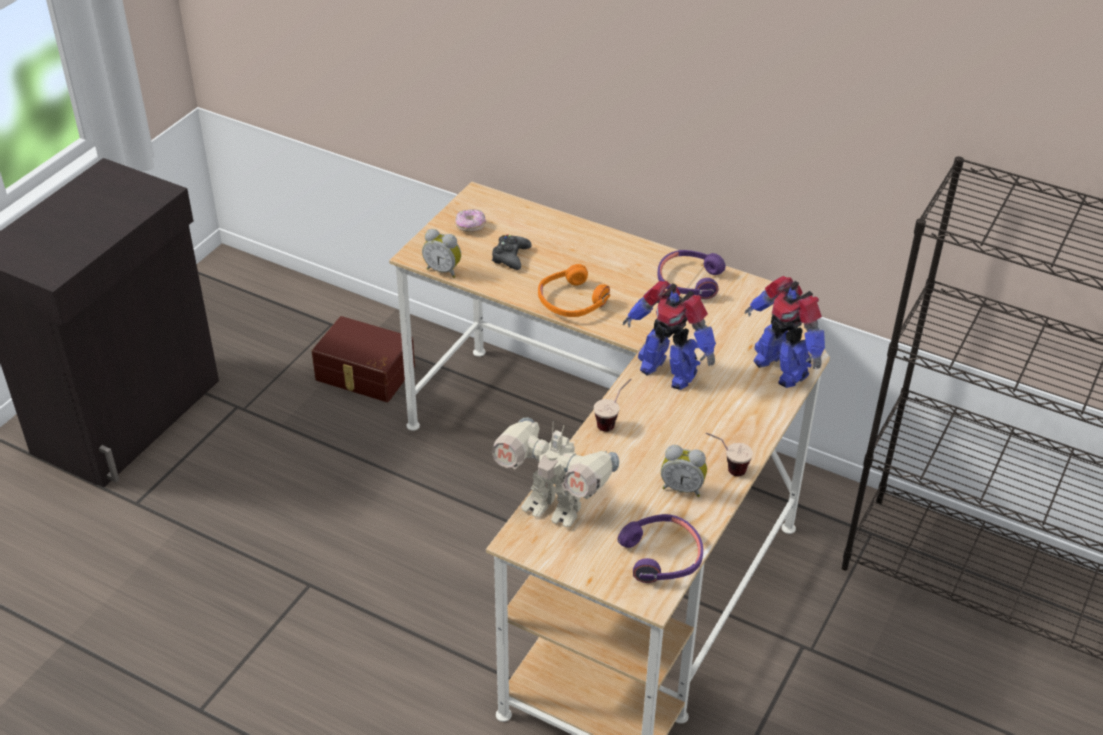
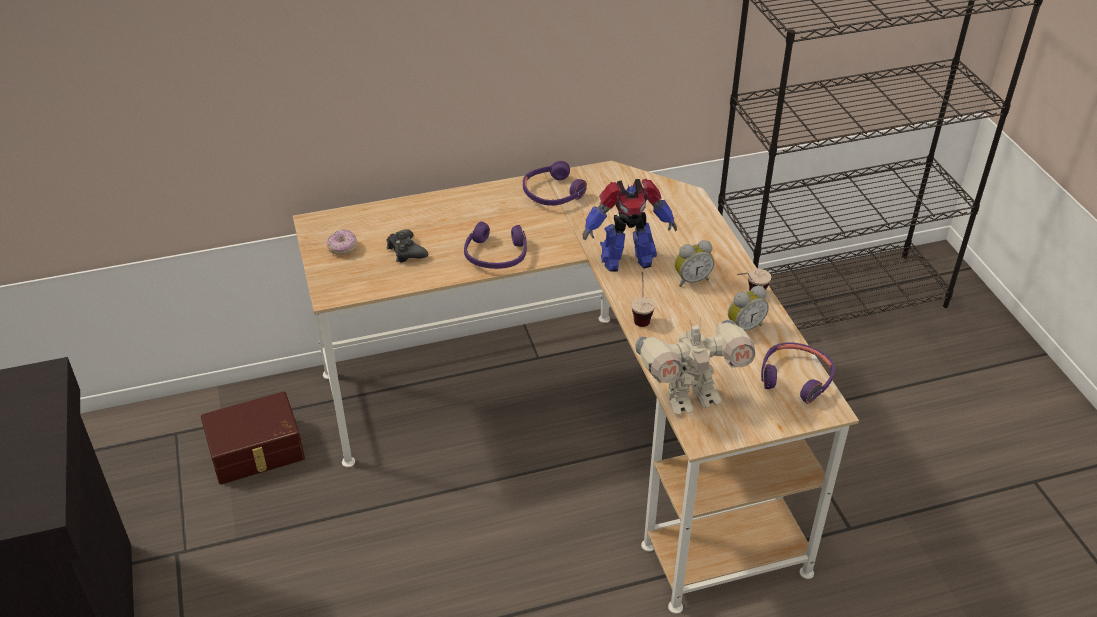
camera: 45 degrees left, 0 degrees up
alarm clock [422,229,461,278] -> alarm clock moved to [675,240,714,287]
orange headphones [538,264,610,317] -> purple headphones [464,222,527,269]
toy robot [745,276,825,388] -> none

